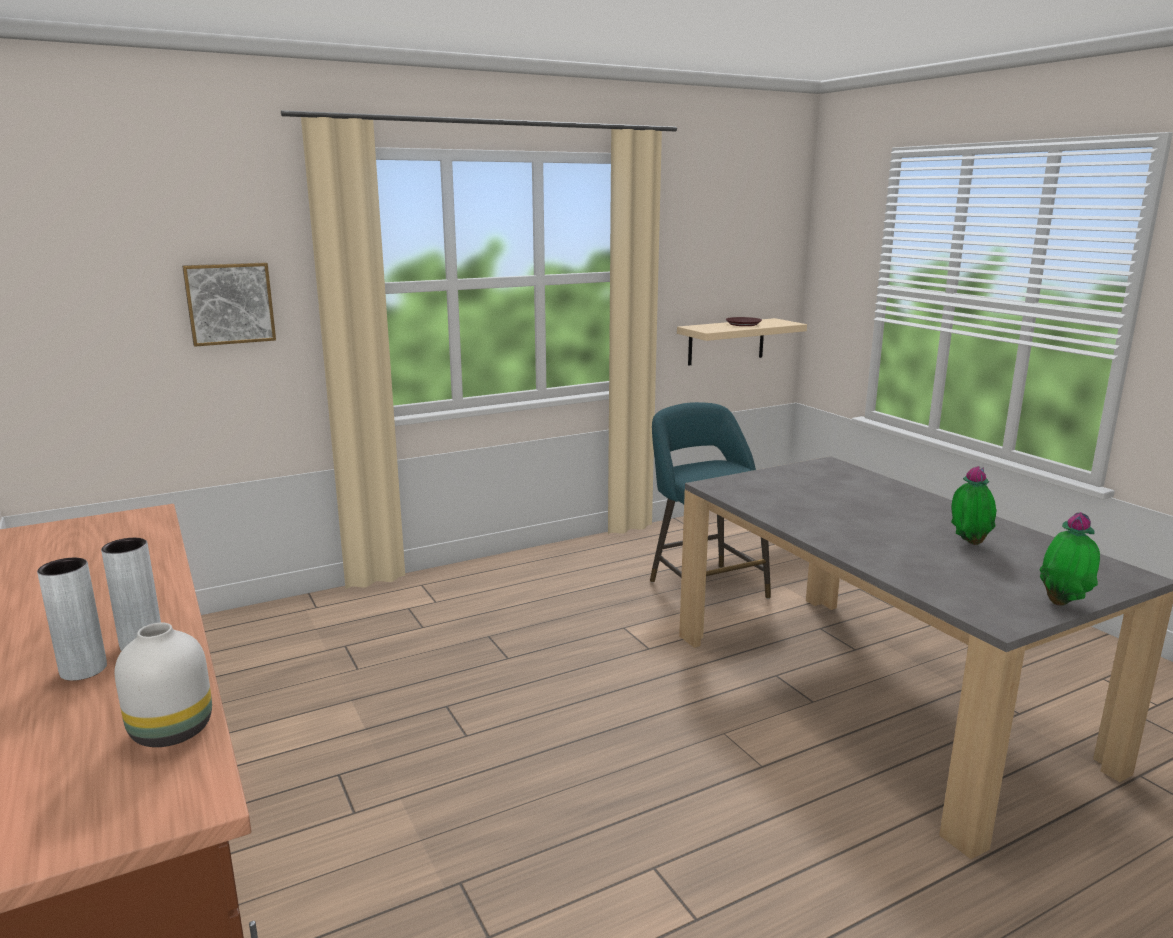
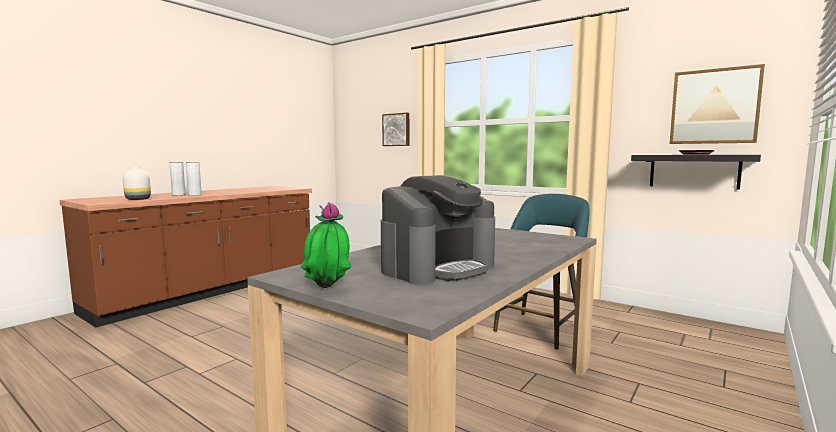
camera: 65 degrees right, 10 degrees down
beige shelf [677,318,807,365] -> black shelf [631,155,761,190]
potted plant [951,466,997,545] -> coffee machine [381,175,495,285]
none -> picture [670,64,765,144]

